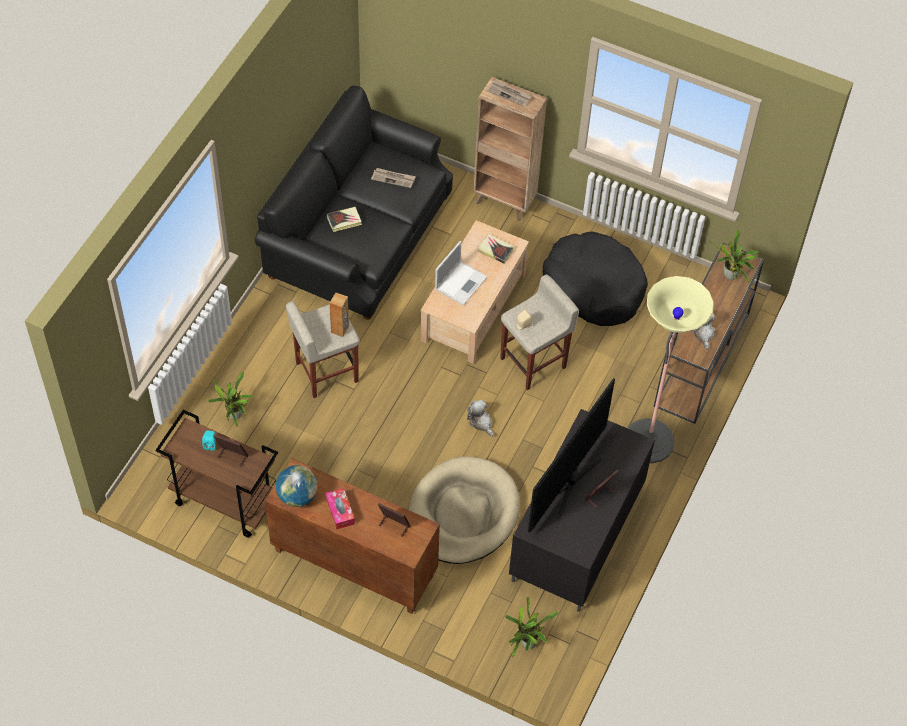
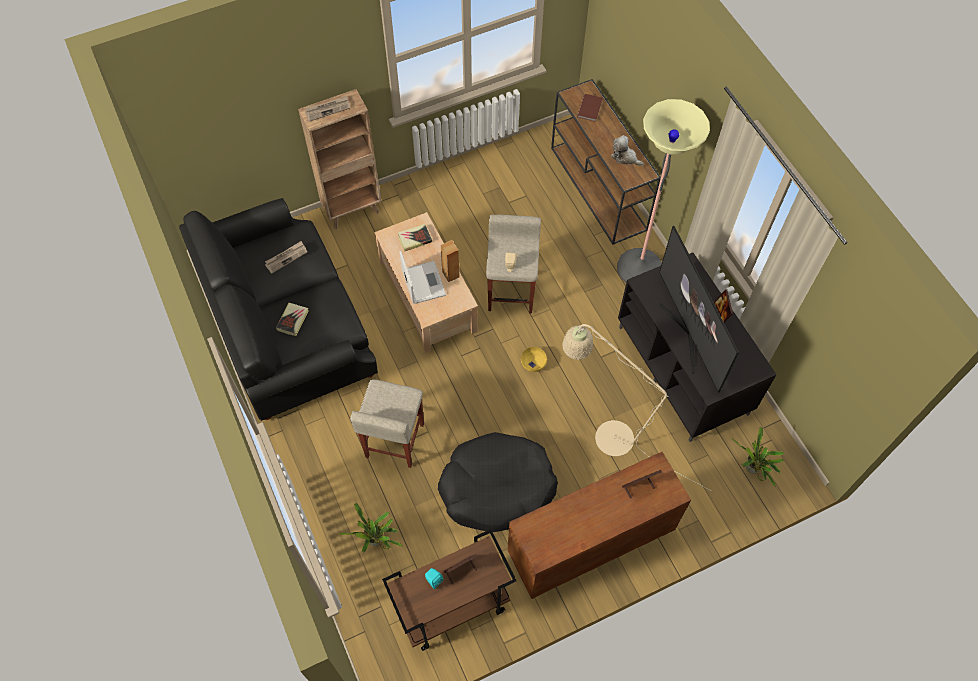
camera: 50 degrees left, 5 degrees up
globe [276,465,318,507] -> none
tissue box [326,488,355,530] -> none
brown speaker [330,292,349,337] -> brown speaker moved to [441,240,460,282]
beige dog bed [408,456,520,564] -> beige floor lamp [562,324,711,491]
plush toy [467,400,494,437] -> yellow bowl [521,347,547,372]
black dog bed [543,232,648,326] -> black dog bed moved to [438,432,558,532]
potted plant [709,230,758,283] -> brown book [577,94,603,122]

